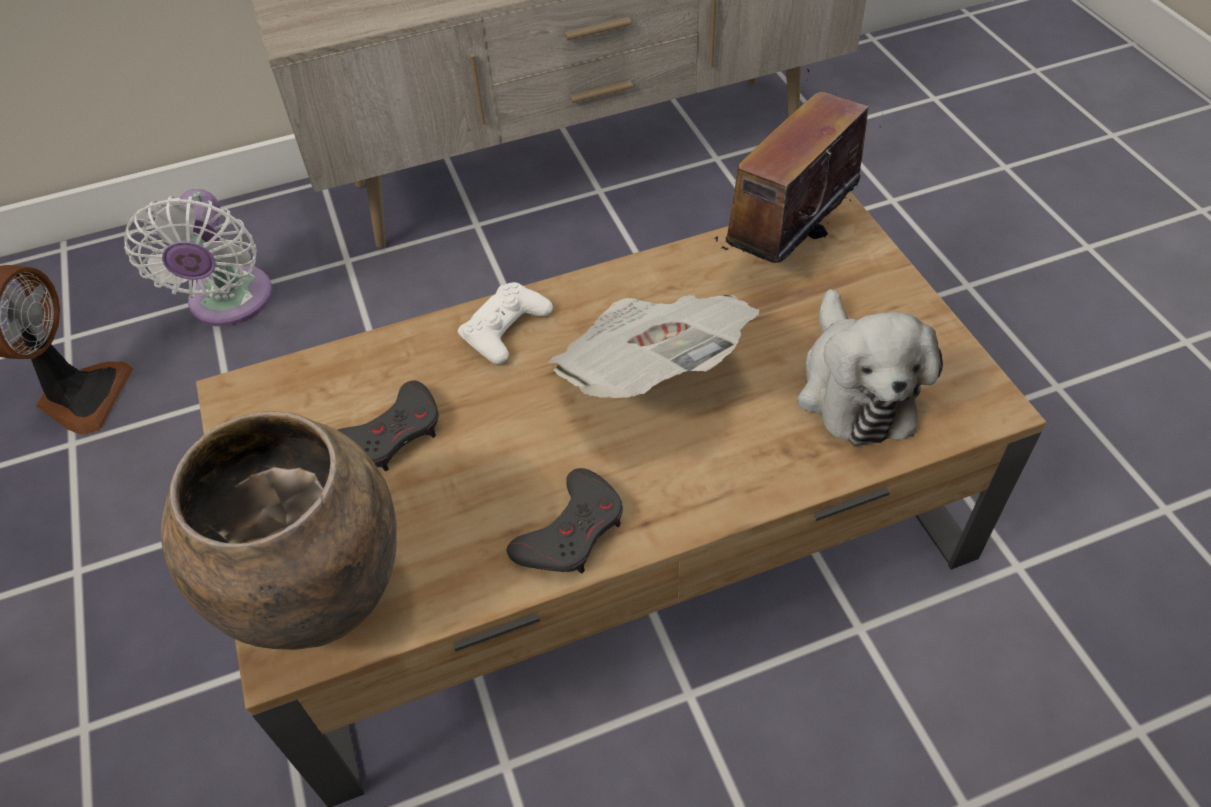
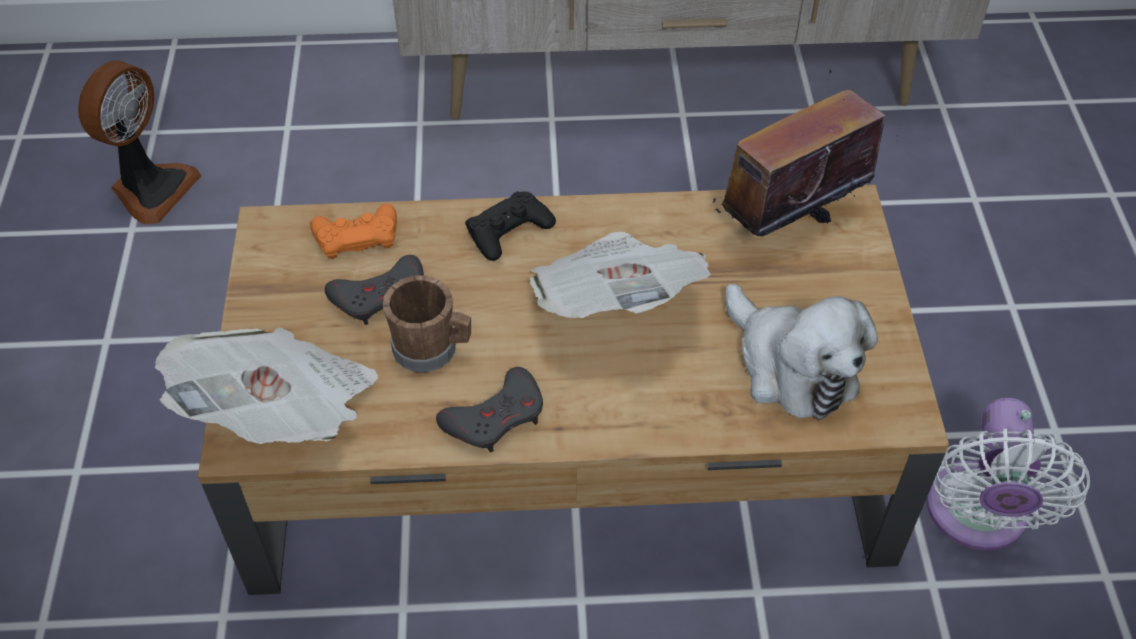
camera: 15 degrees right, 0 degrees up
white fan [124,189,273,327] -> white fan moved to [926,398,1090,551]
brown vase [161,411,397,650] -> newspaper [155,328,378,444]
white game controller [458,282,553,364] -> black game controller [465,191,556,261]
plush toy [797,289,943,446] -> plush toy turned 45 degrees counterclockwise [725,284,878,420]
none -> orange game controller [310,204,397,259]
none -> brown mug [383,275,471,372]

